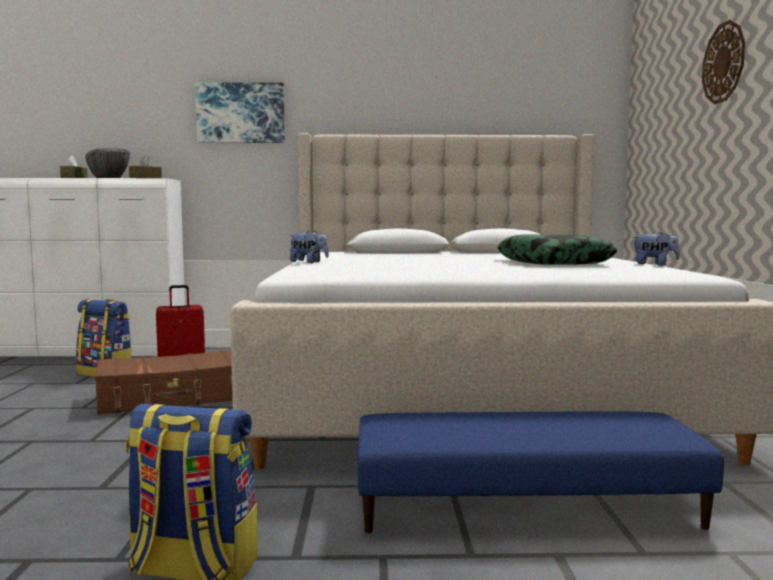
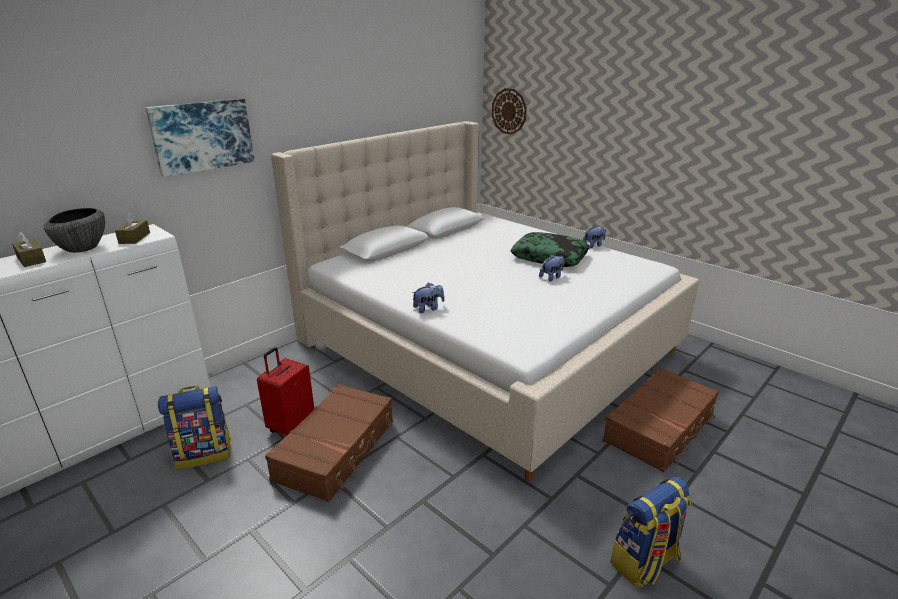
camera: 45 degrees left, 20 degrees up
blue ottoman [358,411,724,533] -> brown suitcase [602,368,719,473]
wall clock [702,20,745,104] -> wall clock moved to [492,88,527,135]
none -> plush toy [539,254,564,281]

